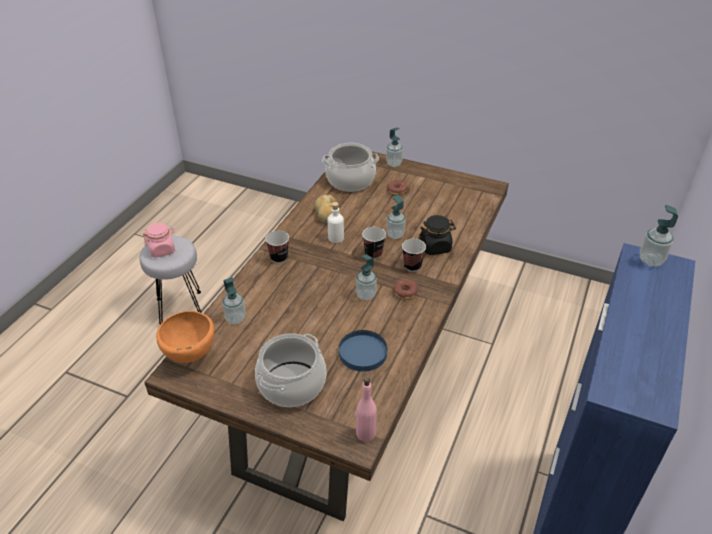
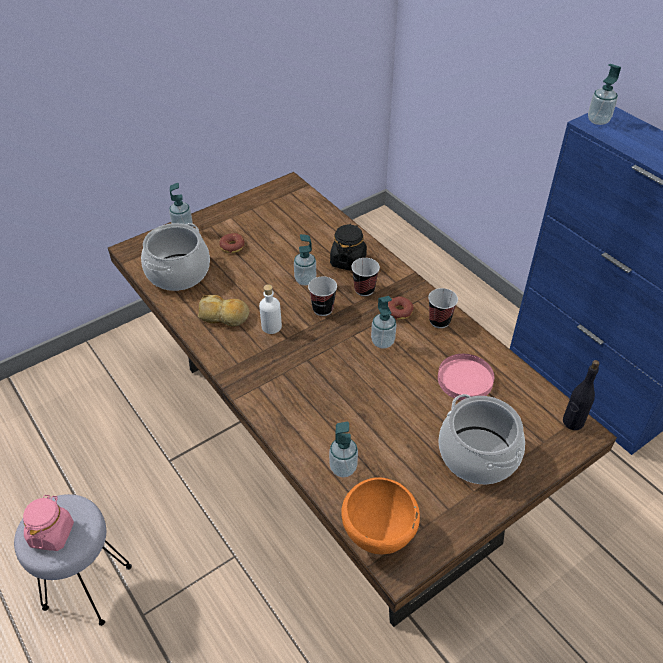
camera: 60 degrees left, 5 degrees up
cup [265,231,289,263] -> cup moved to [428,288,458,328]
blue plate [339,330,387,372] -> pink plate [438,354,494,401]
pink bottle [355,377,377,442] -> black bottle [563,360,600,430]

